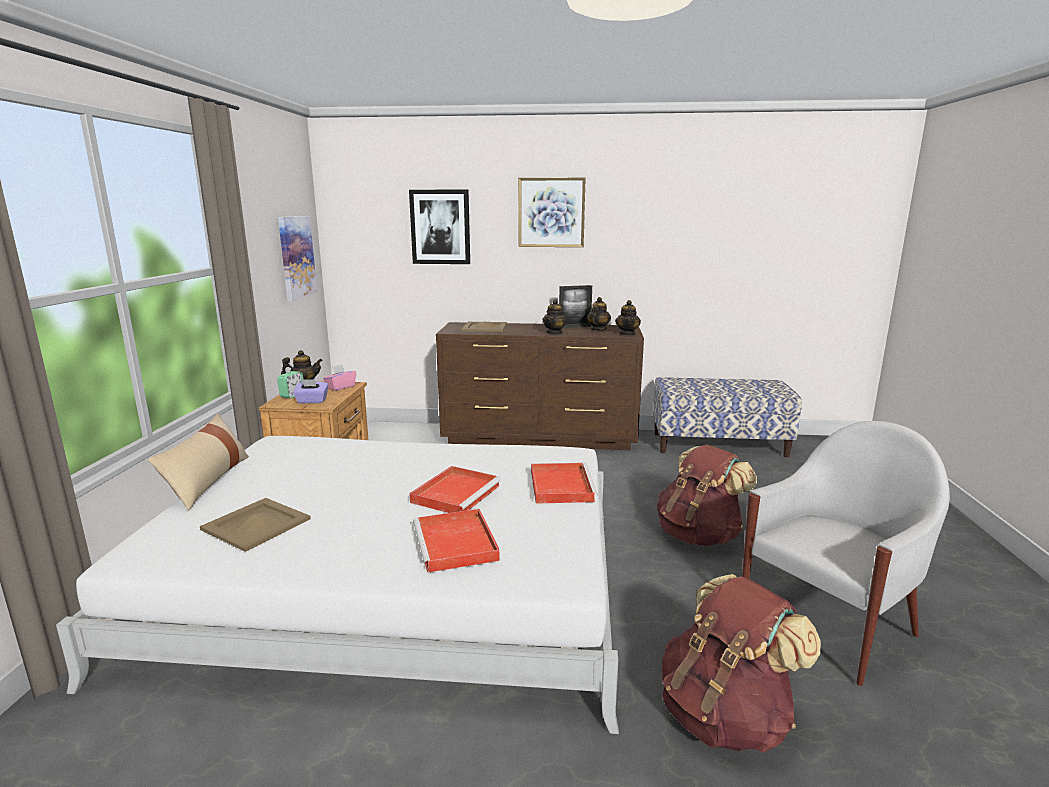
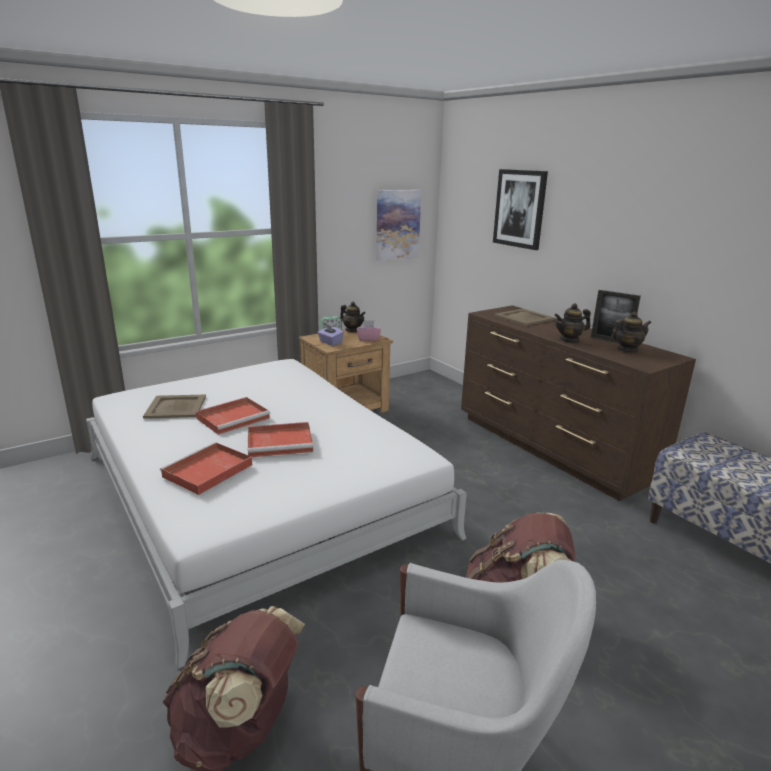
camera: 50 degrees right, 5 degrees up
beige pillow [148,414,249,510] -> none
picture [518,178,586,247] -> none
red tray [531,463,598,504] -> red tray moved to [195,397,270,435]
teapot [615,300,641,335] -> none

